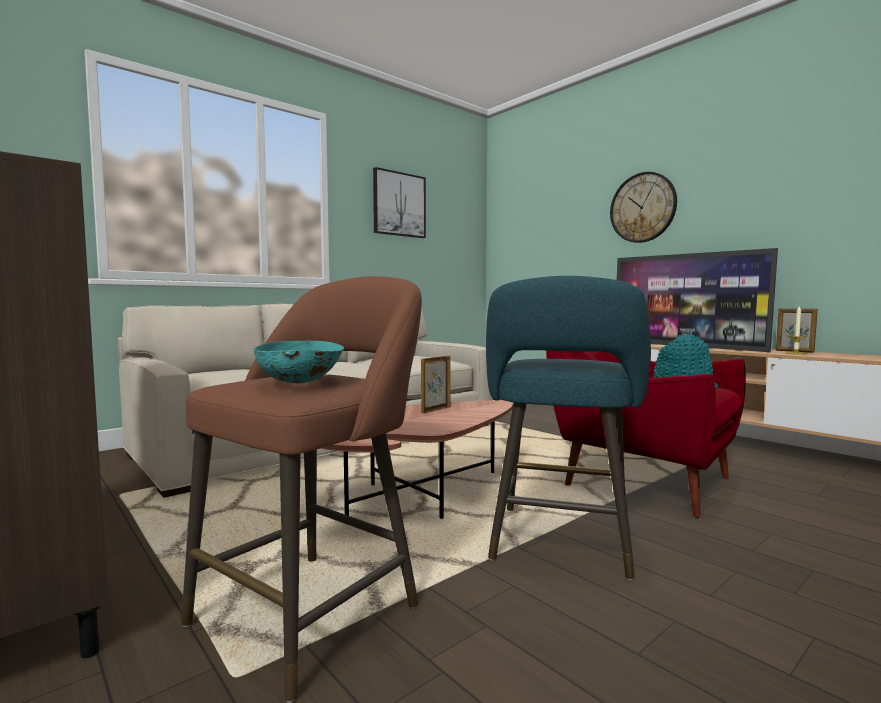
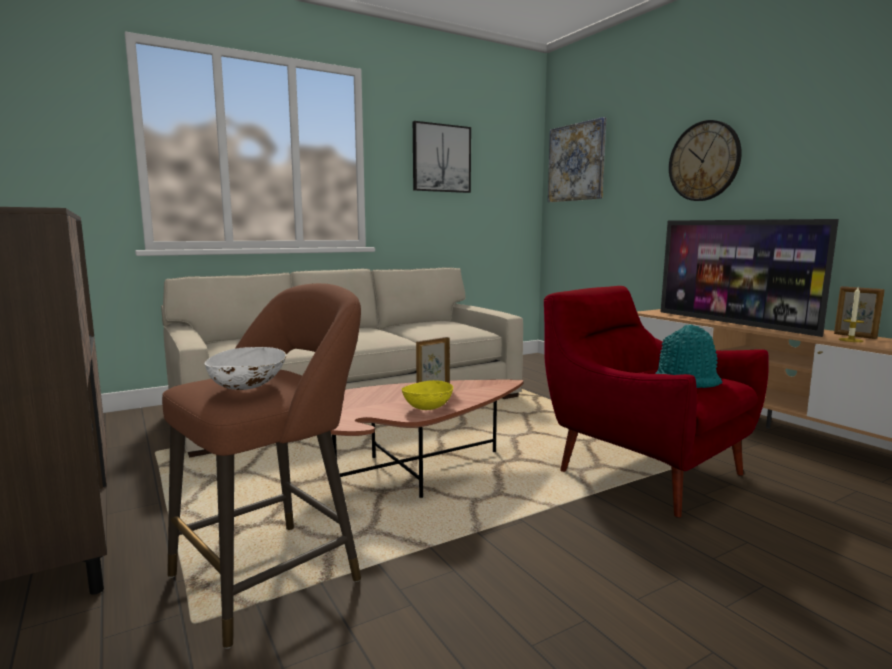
camera: 10 degrees right, 5 degrees up
turquoise bowl [254,341,344,383] -> white bowl [205,347,287,390]
turquoise stool [486,276,651,580] -> none
none -> yellow bowl [401,380,453,410]
none -> picture [548,117,606,202]

